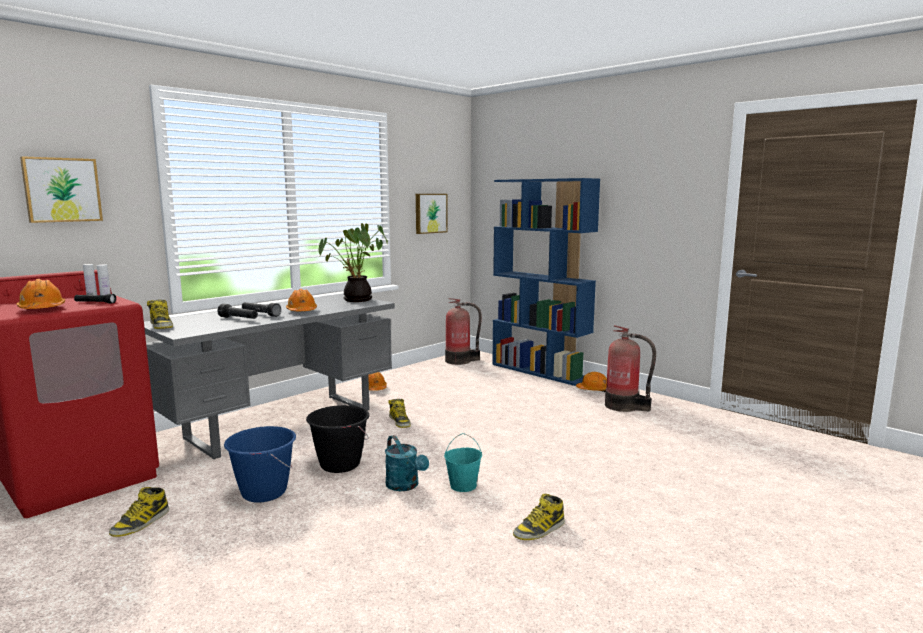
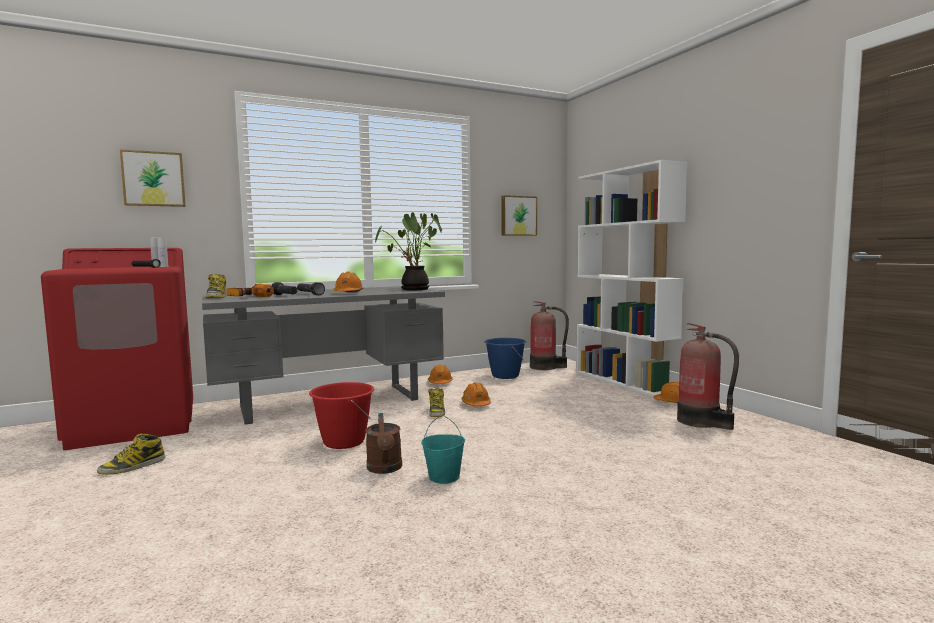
camera: 20 degrees right, 5 degrees down
orange hard hat [17,279,65,309] -> orange hard hat moved to [462,382,491,406]
blue bucket [224,426,296,503] -> blue bucket moved to [484,338,526,379]
black bucket [306,405,370,473] -> red bucket [309,382,374,449]
turquoise watering can [385,435,429,491] -> brown watering can [365,413,402,474]
blue bookcase [492,178,600,386] -> white bookcase [576,160,687,397]
boot [513,494,565,540] -> none
none -> power drill [226,284,274,297]

